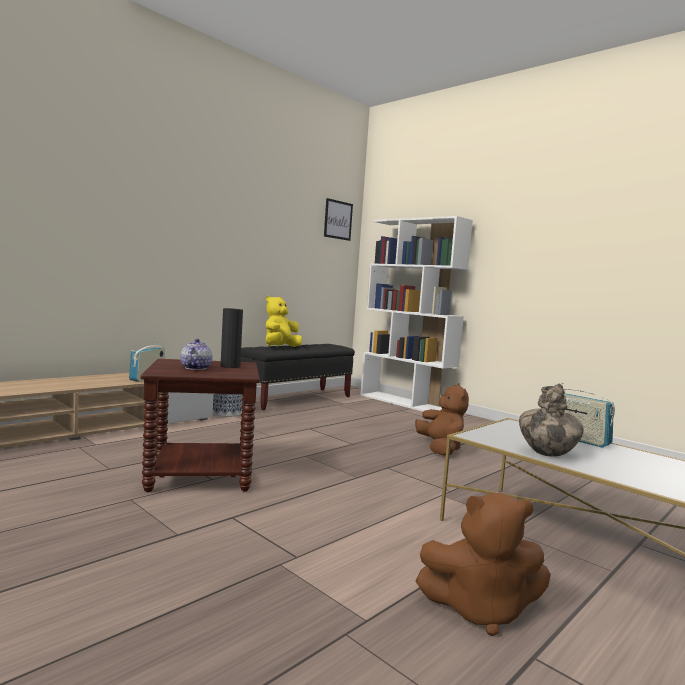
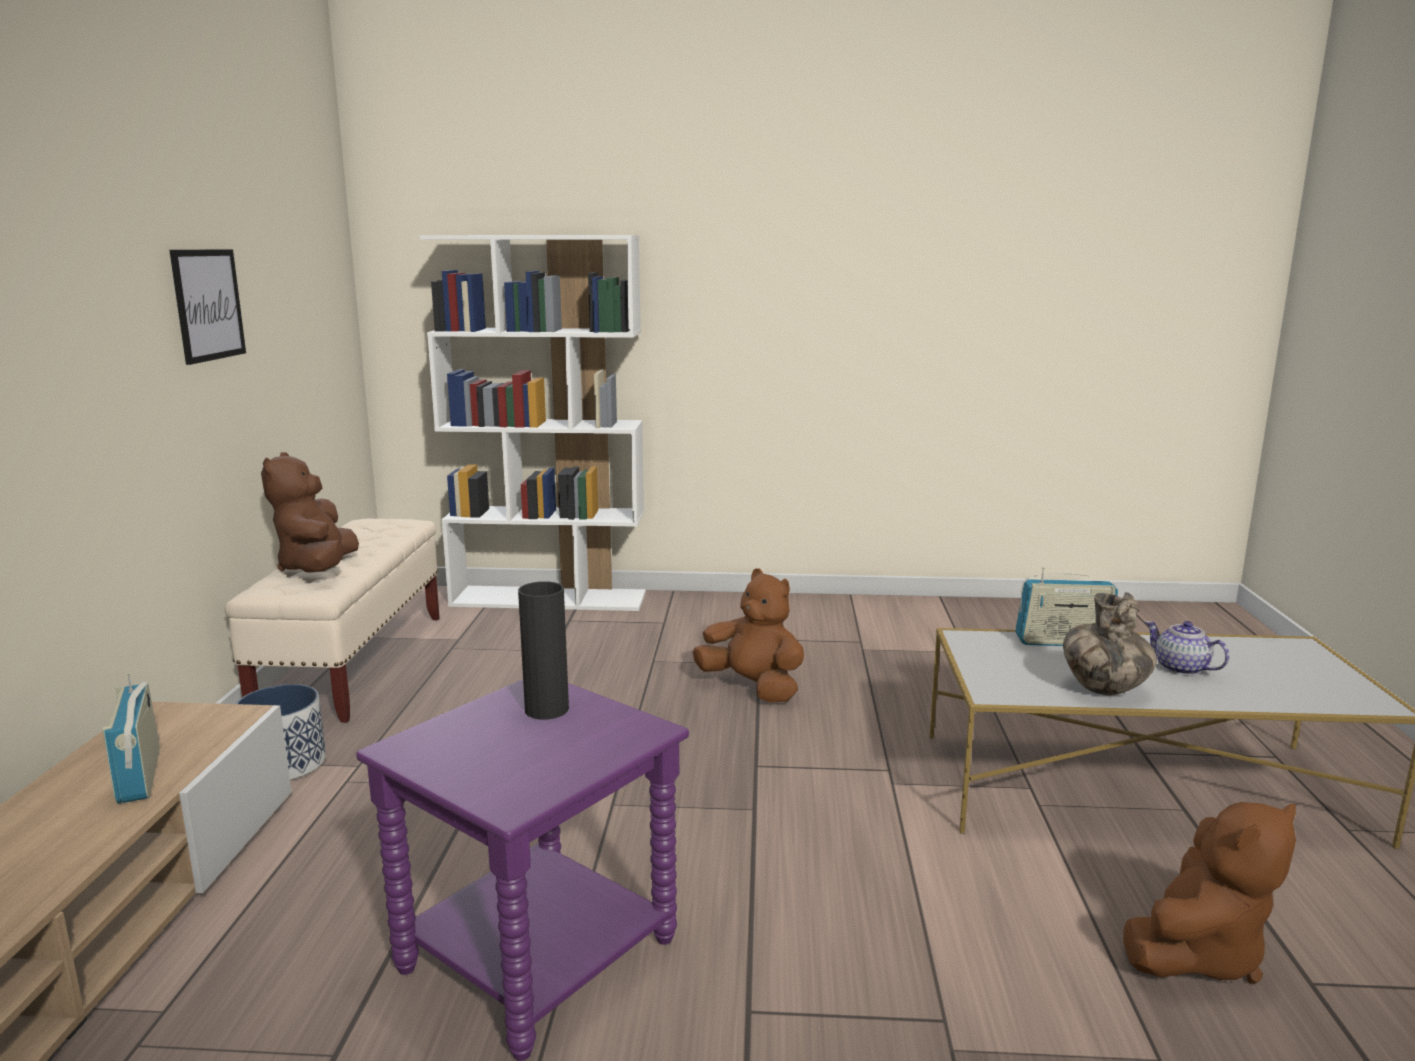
camera: 40 degrees left, 10 degrees up
brown side table [141,359,260,492] -> purple side table [356,679,689,1061]
teapot [180,339,212,370] -> teapot moved to [1145,621,1230,675]
black bench [241,344,355,410] -> beige bench [225,519,440,723]
yellow plush toy [265,296,302,347] -> brown plush toy [261,452,359,573]
picture [324,198,353,241] -> picture moved to [169,249,246,365]

